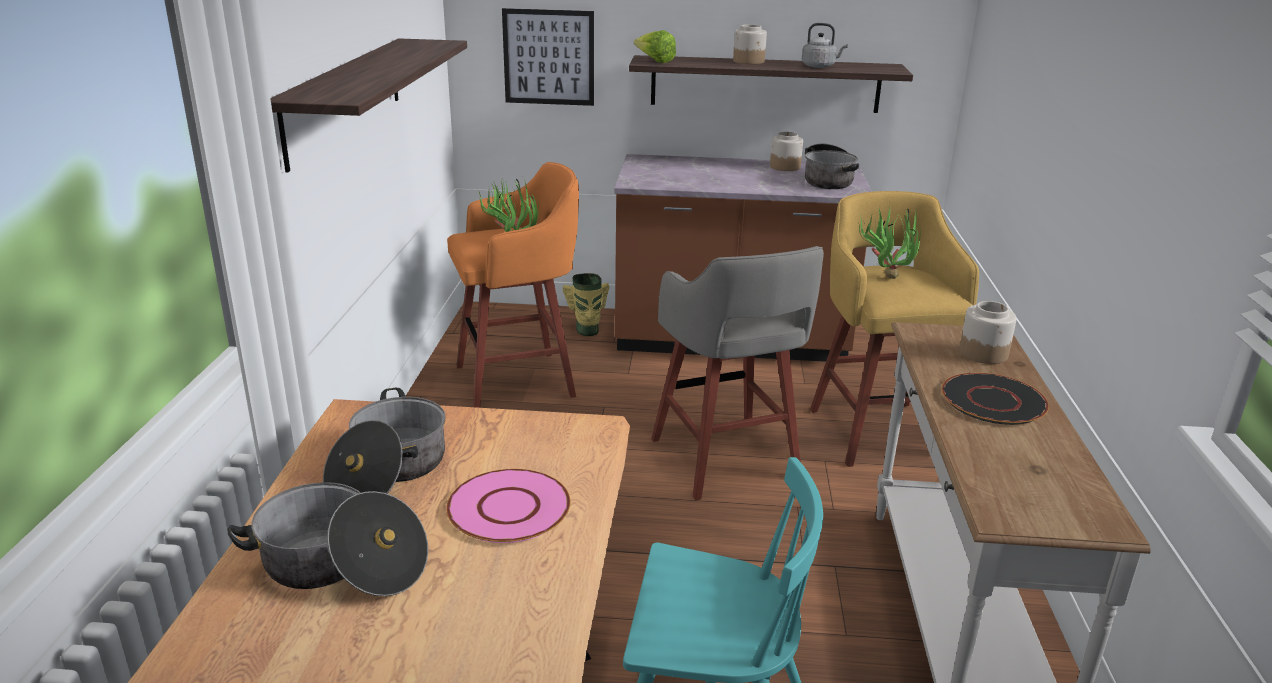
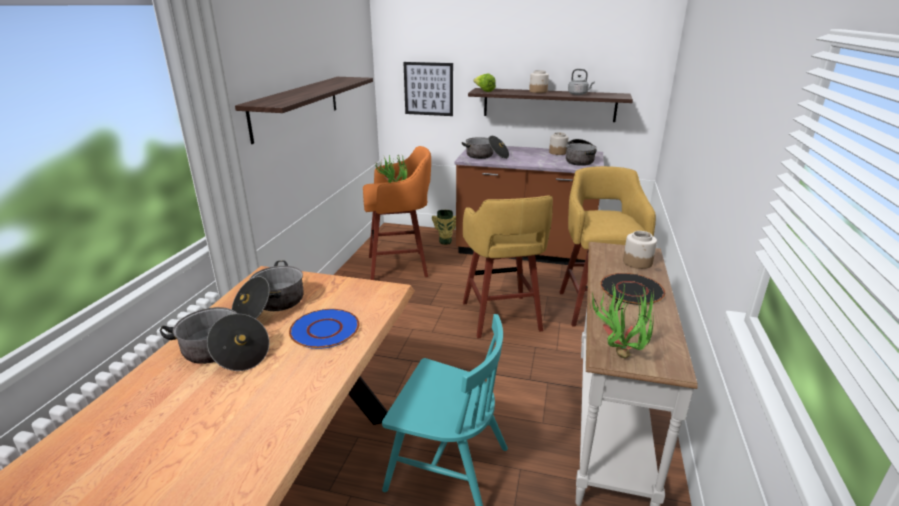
camera: 10 degrees right, 0 degrees up
pink plate [446,469,570,543] -> blue plate [289,309,359,349]
grey stool [651,246,824,500] -> yellow stool [463,195,553,338]
potted plant [859,207,920,279] -> potted plant moved to [588,283,654,358]
none -> cooking pot [462,136,509,159]

